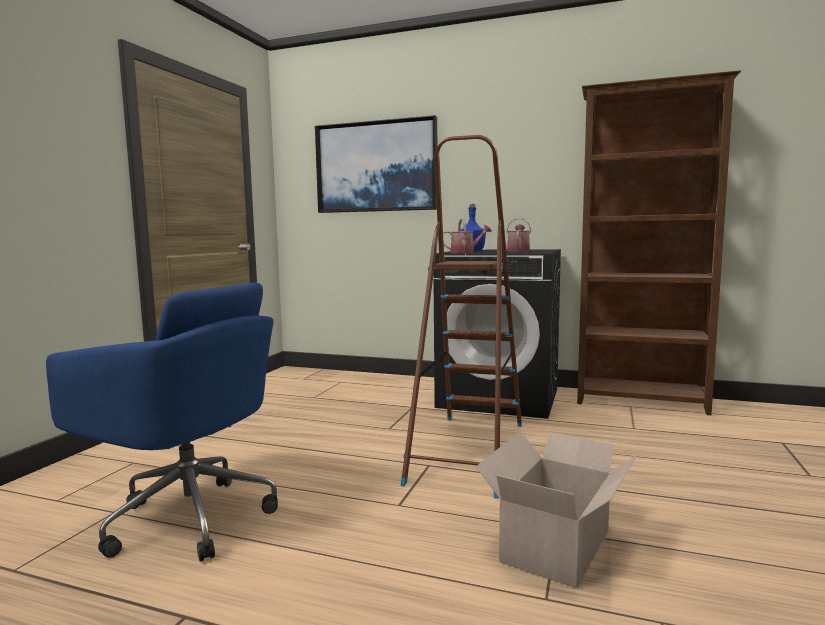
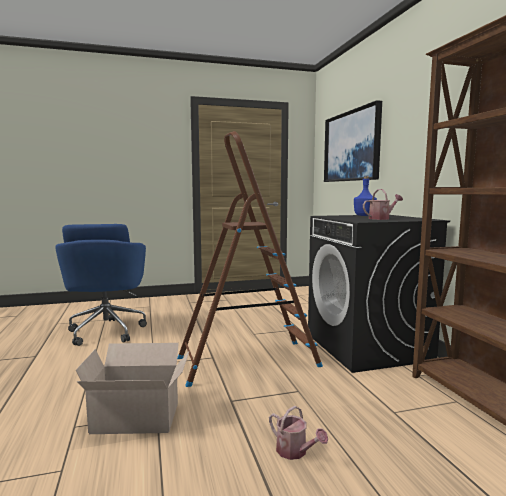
camera: 55 degrees right, 0 degrees up
watering can [443,219,492,253] -> watering can moved to [269,406,328,460]

